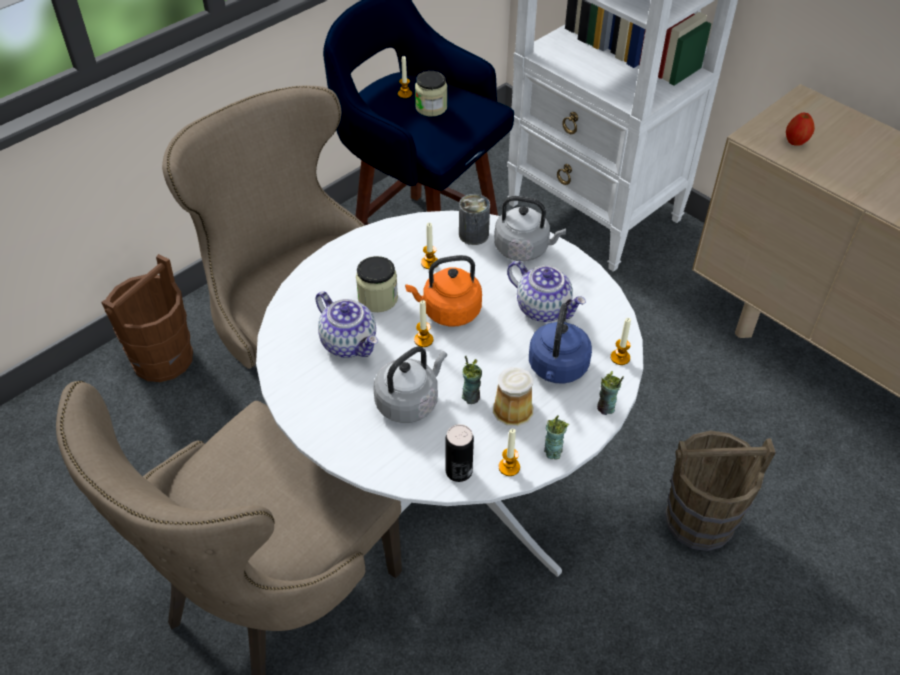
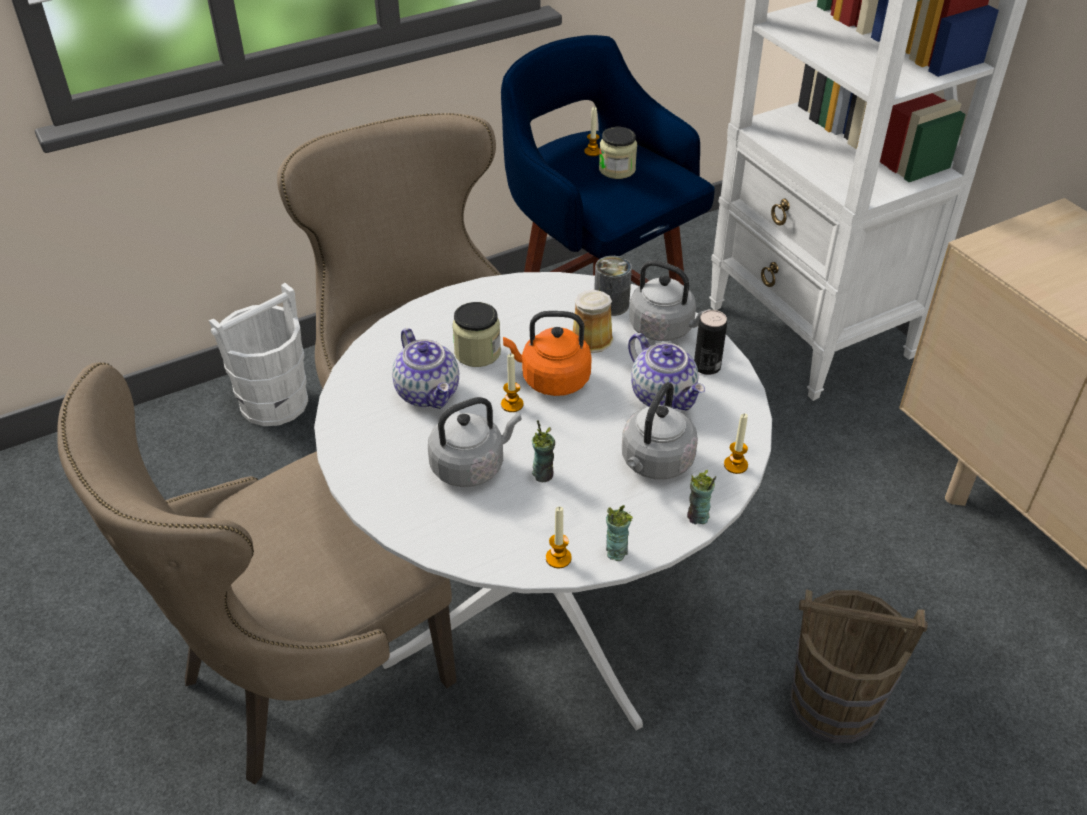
camera: 15 degrees right, 5 degrees down
brown bucket [101,254,193,382] -> white bucket [209,283,308,426]
candle [421,223,438,269] -> none
can [446,424,474,482] -> can moved to [694,310,727,375]
mug [493,367,533,426] -> mug moved to [573,290,614,353]
blue kettle [529,303,592,384] -> grey kettle [622,382,698,479]
apple [786,113,815,146] -> none

